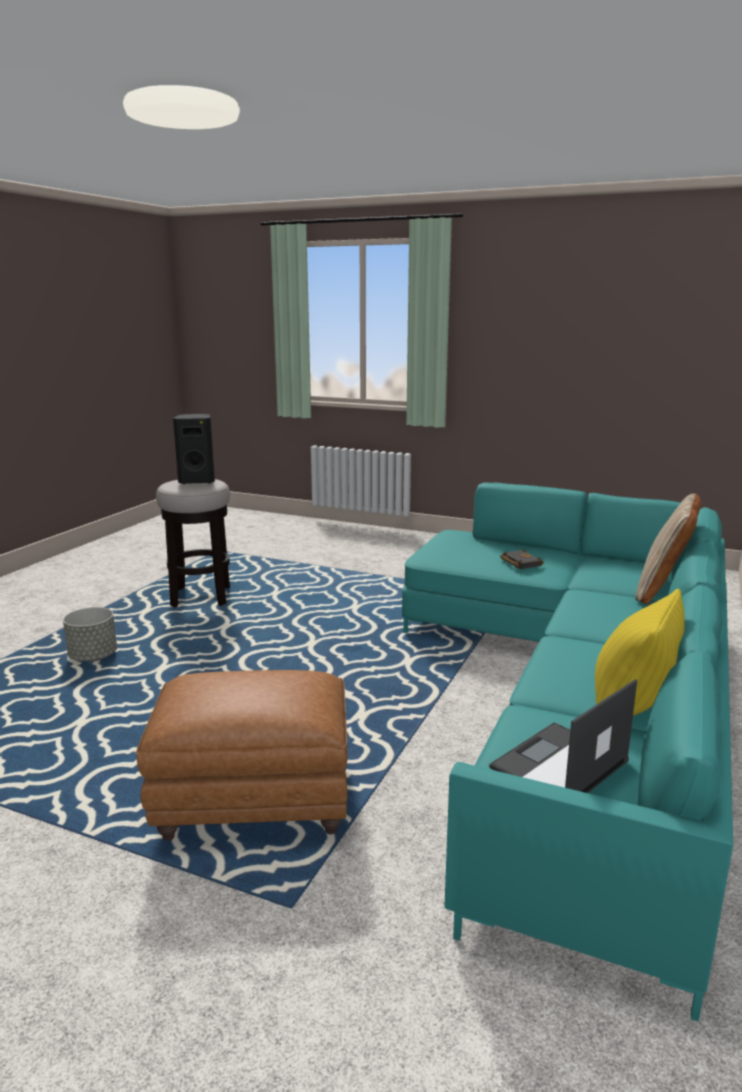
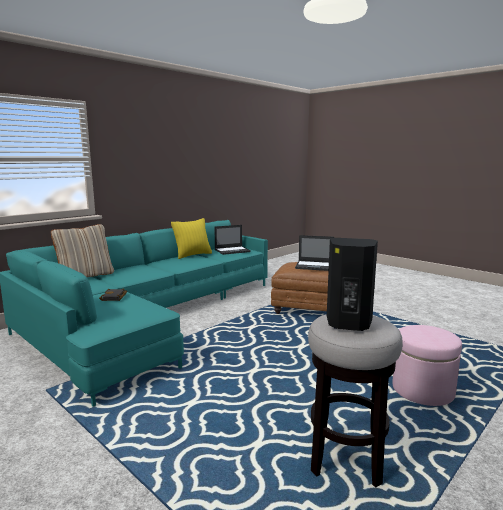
camera: 160 degrees left, 5 degrees down
grey planter [63,607,117,662] -> pink ottoman [392,325,462,406]
none -> laptop [295,235,334,271]

